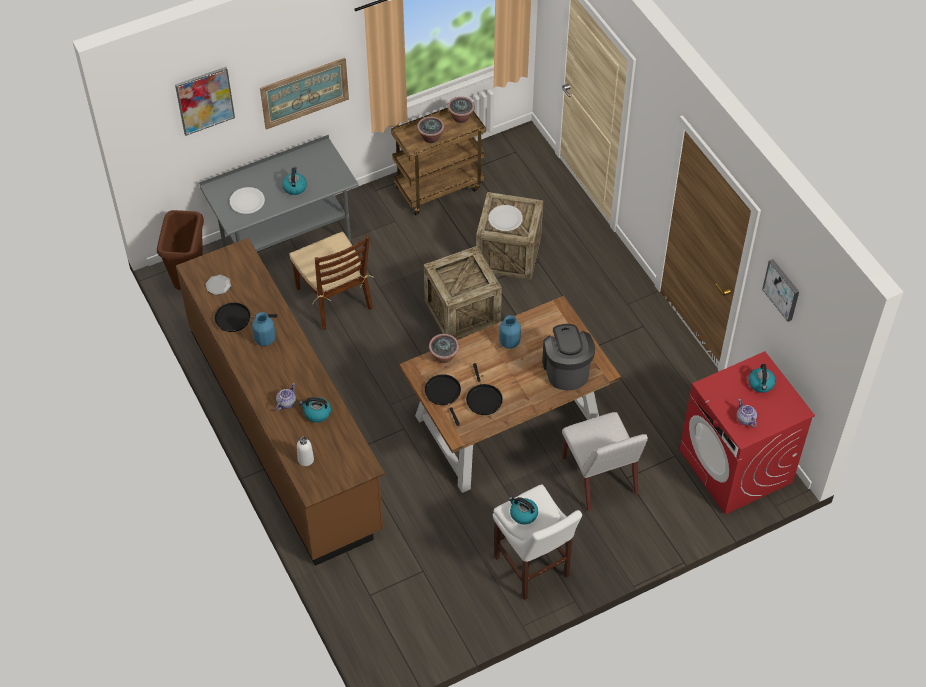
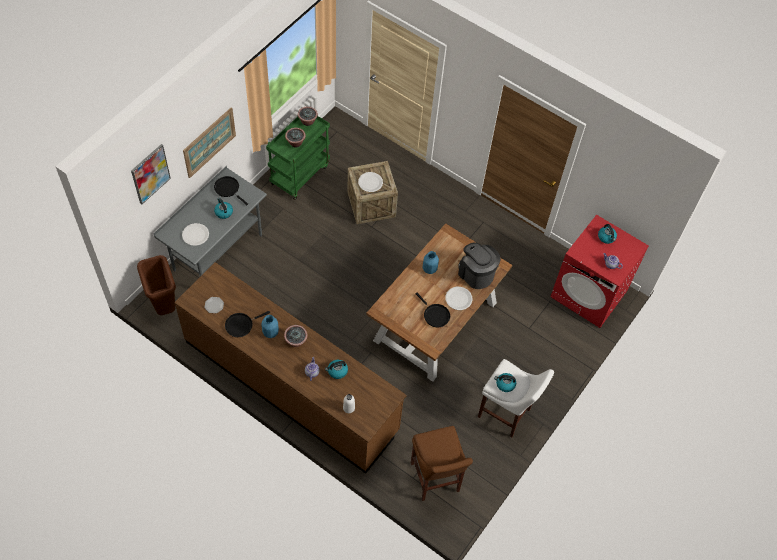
camera: 30 degrees left, 5 degrees up
brown chair [290,232,374,330] -> none
brown cart [391,108,485,215] -> green cart [266,116,330,200]
crate [424,246,502,339] -> none
black frying pan [424,374,461,426] -> black frying pan moved to [214,176,248,205]
potted plant [429,334,459,363] -> potted plant moved to [284,325,308,347]
white chair [562,412,648,511] -> none
picture [762,259,799,322] -> none
none -> brown stool [411,426,473,501]
none -> white plate [445,287,472,310]

